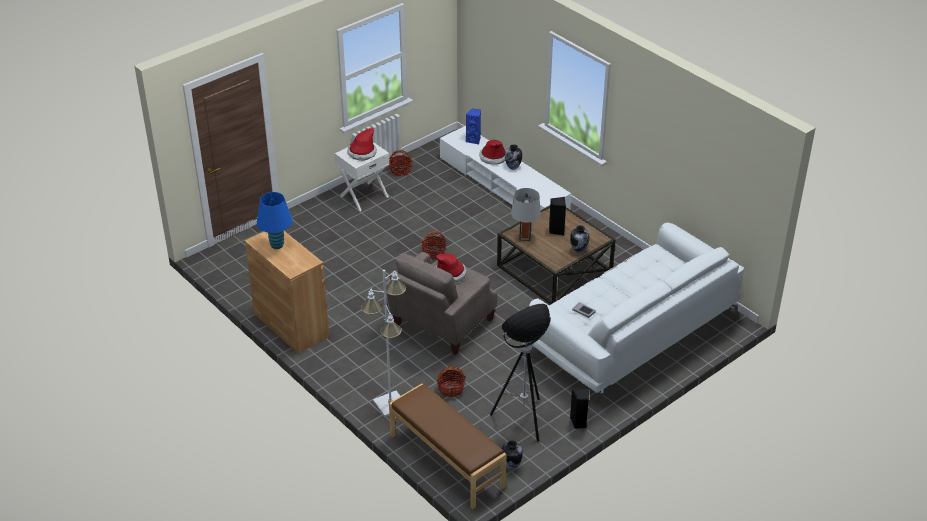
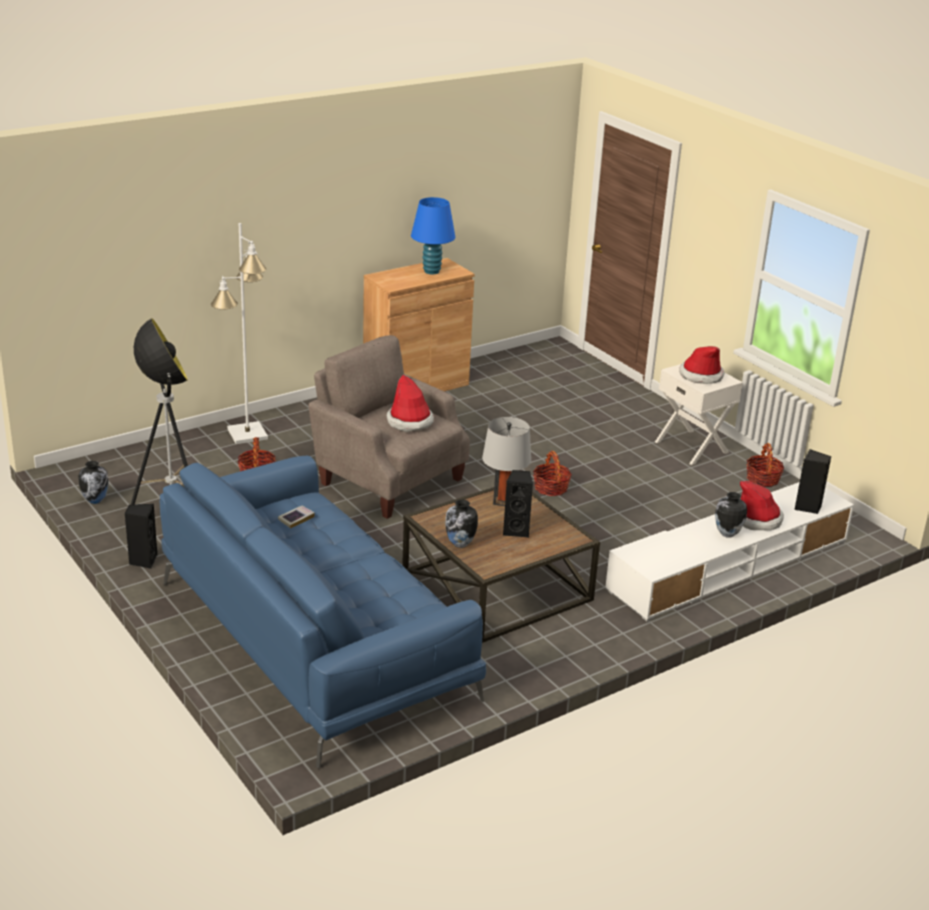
camera: 95 degrees right, 10 degrees down
brown bench [389,384,507,509] -> none
blue speaker [466,108,481,145] -> black speaker [795,449,831,514]
white sofa [529,223,744,407] -> blue sofa [159,456,486,769]

